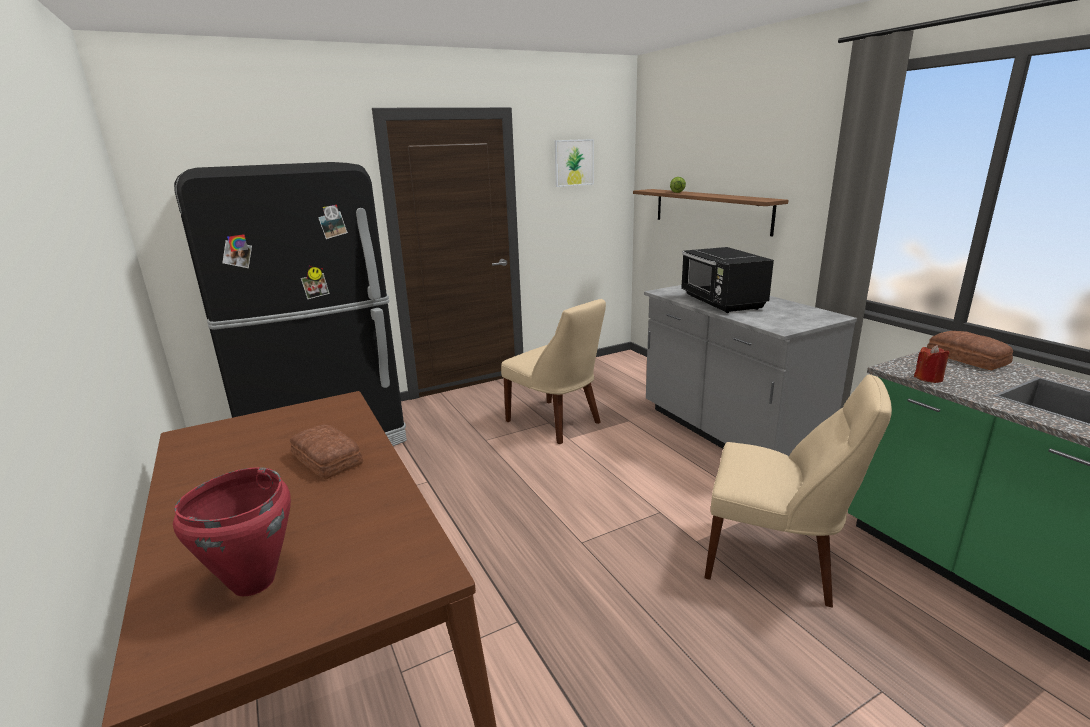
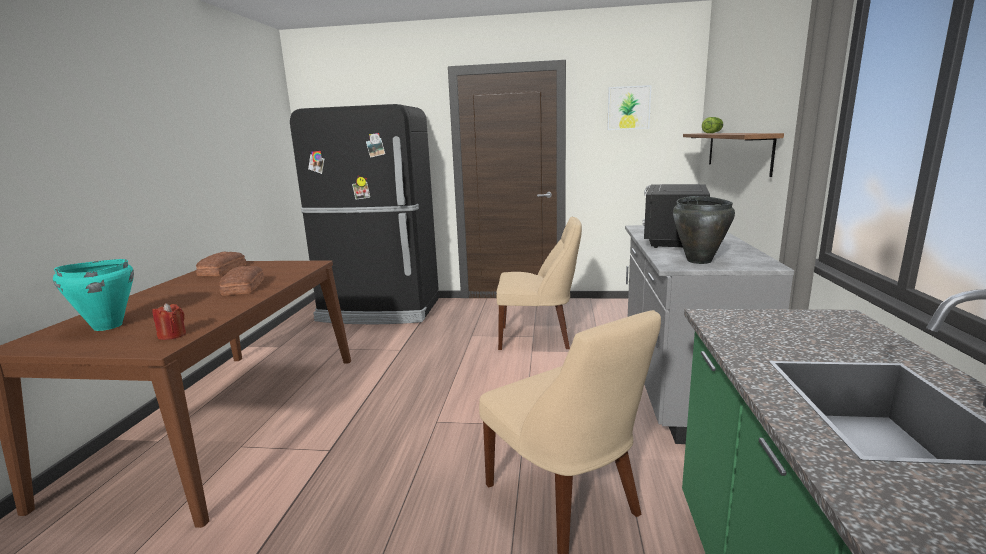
camera: 35 degrees right, 5 degrees down
red cooking pot [173,467,291,596] -> turquoise cooking pot [53,259,134,331]
beige chair [501,299,606,444] -> beige chair turned 75 degrees counterclockwise [497,217,582,350]
red candle [914,345,949,383] -> red candle moved to [152,303,186,340]
bread [927,331,1013,370] -> bread moved to [196,252,246,276]
none -> black cooking pot [673,196,735,264]

